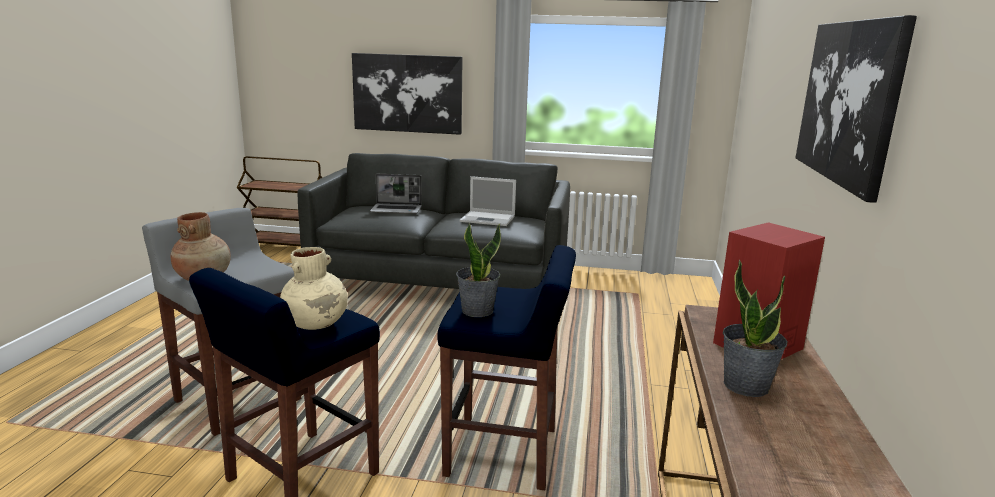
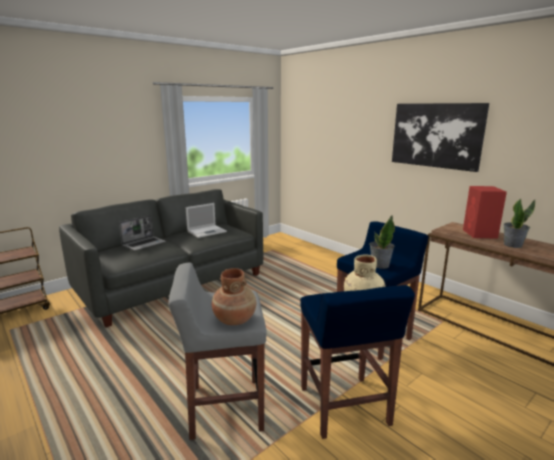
camera: 50 degrees left, 0 degrees up
picture [352,53,463,135] -> none

